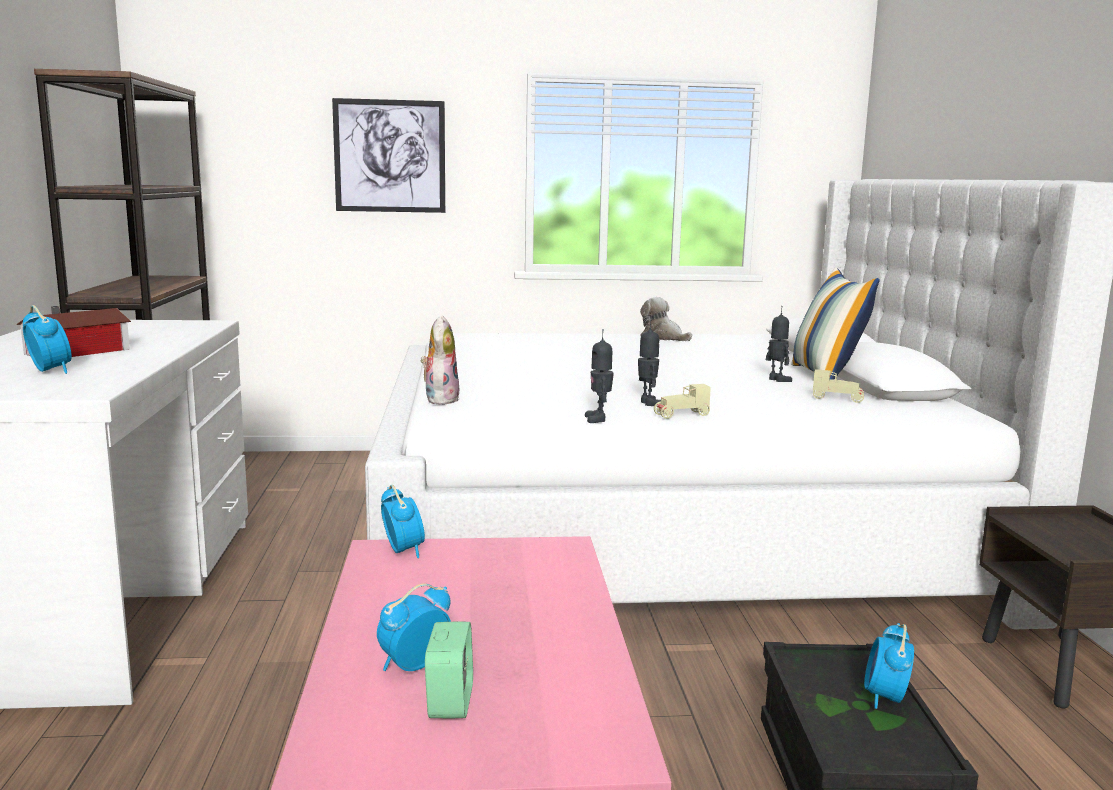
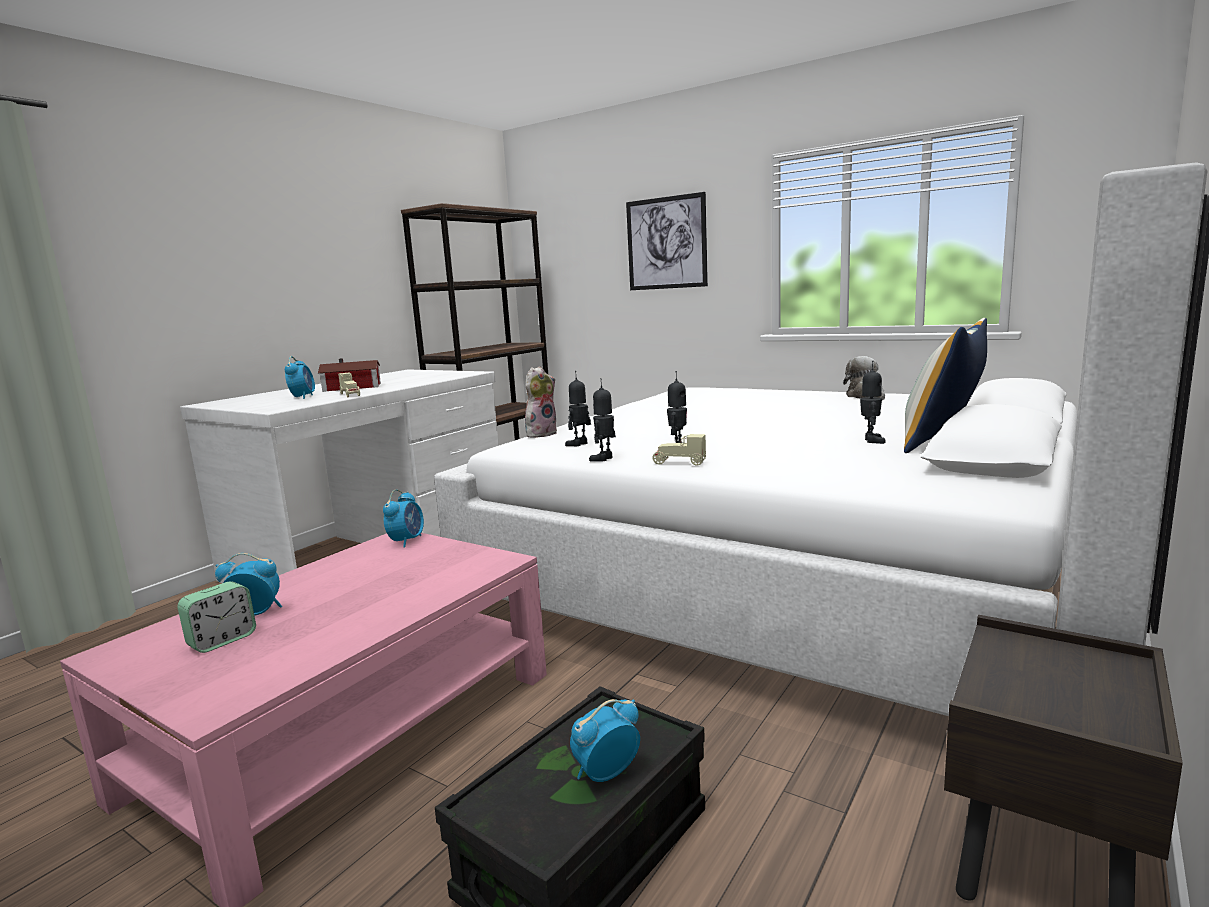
camera: 40 degrees right, 0 degrees up
beige toy car [813,369,864,403] -> beige toy car moved to [338,373,360,397]
none -> toy robot [565,371,591,446]

